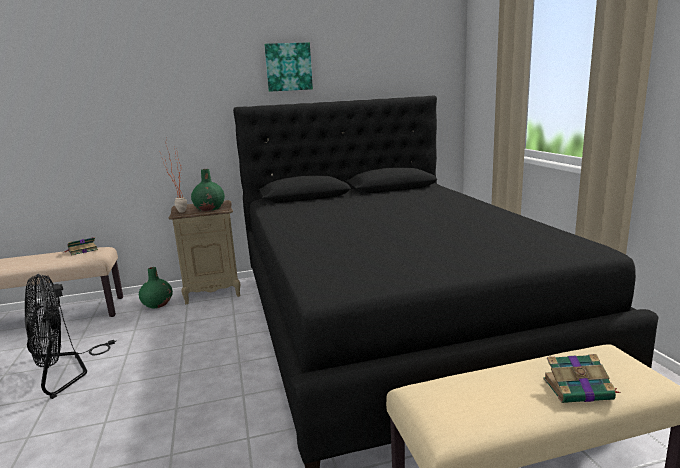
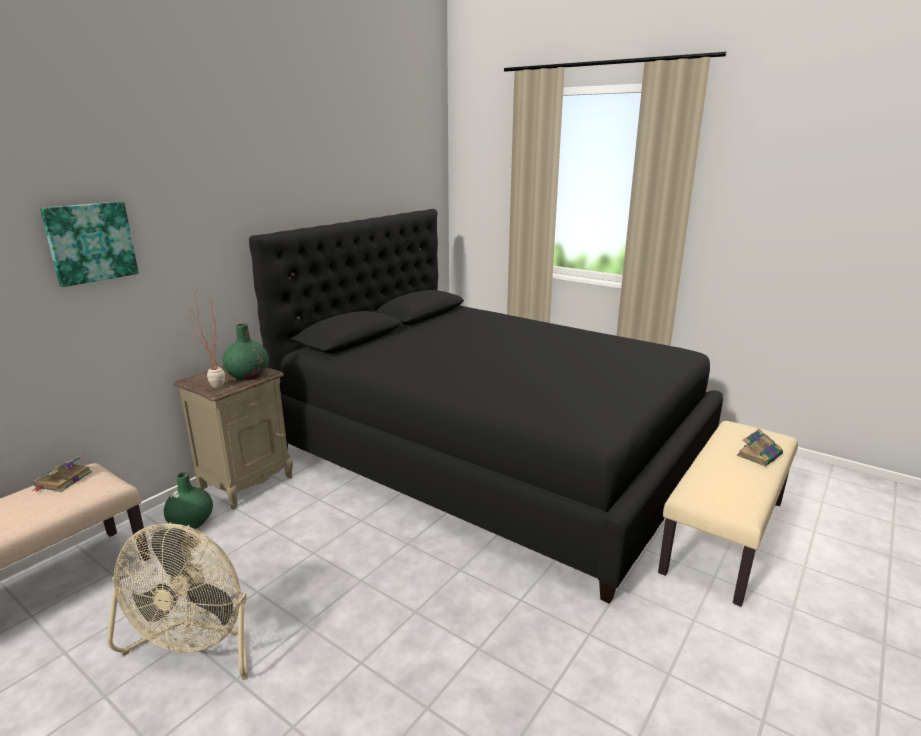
camera: 40 degrees left, 5 degrees up
black fan [25,274,117,399] -> beige fan [107,522,248,680]
picture [264,42,313,92] -> picture moved to [40,201,139,287]

